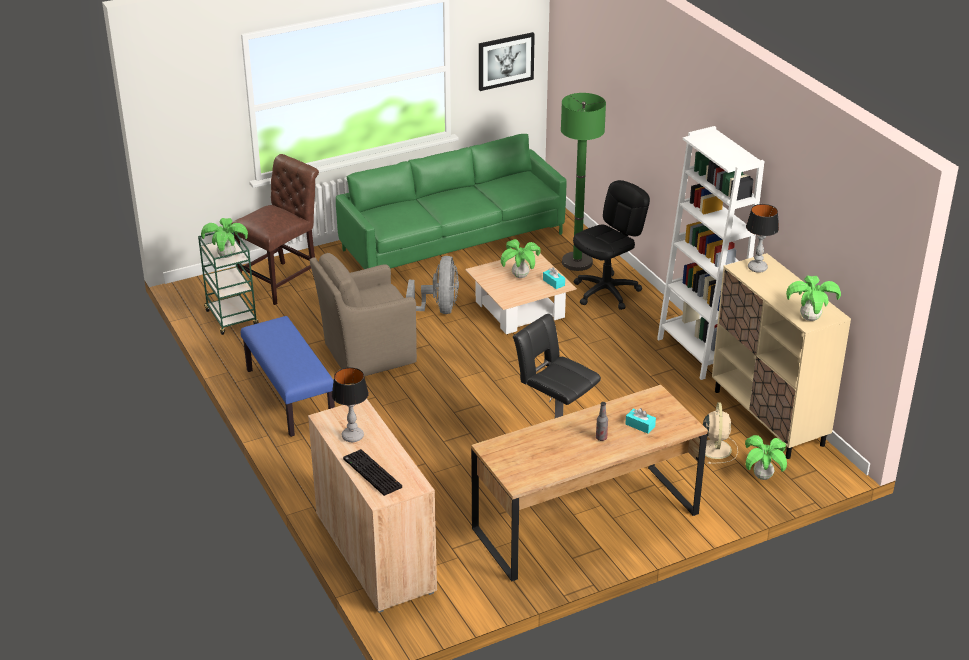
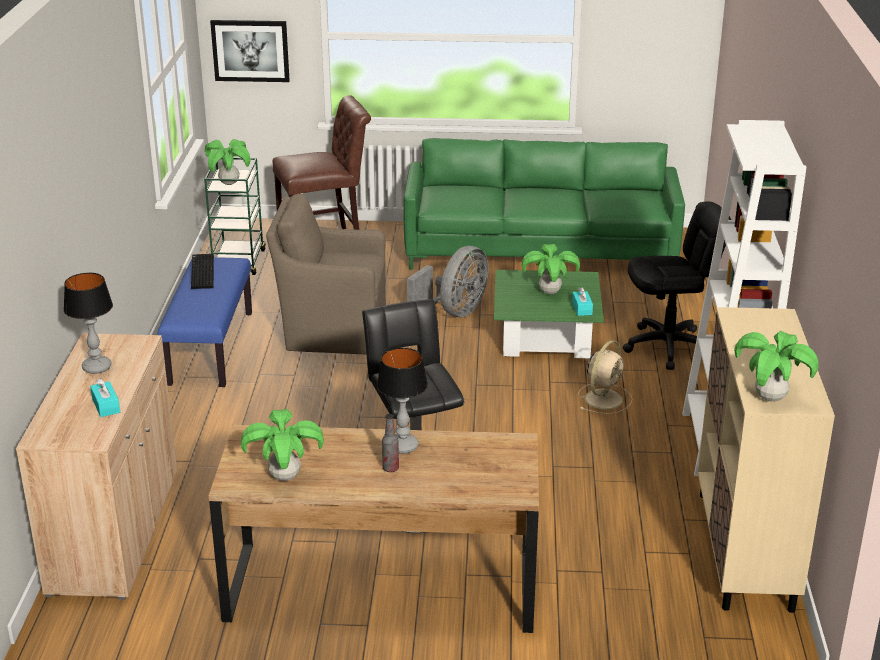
camera: 30 degrees right, 5 degrees down
keyboard [343,449,402,496] -> keyboard moved to [191,254,214,289]
beige coffee table [465,251,577,334] -> green coffee table [494,270,604,359]
picture [479,32,535,91] -> picture moved to [210,20,290,82]
green floor lamp [561,93,606,271] -> none
turquoise tissue box [625,408,656,434] -> turquoise tissue box moved to [90,379,120,417]
beige fan [703,402,738,464] -> beige fan moved to [578,340,633,414]
potted plant [745,435,787,480] -> potted plant moved to [241,409,324,481]
table lamp [746,204,779,273] -> table lamp moved to [377,348,428,454]

